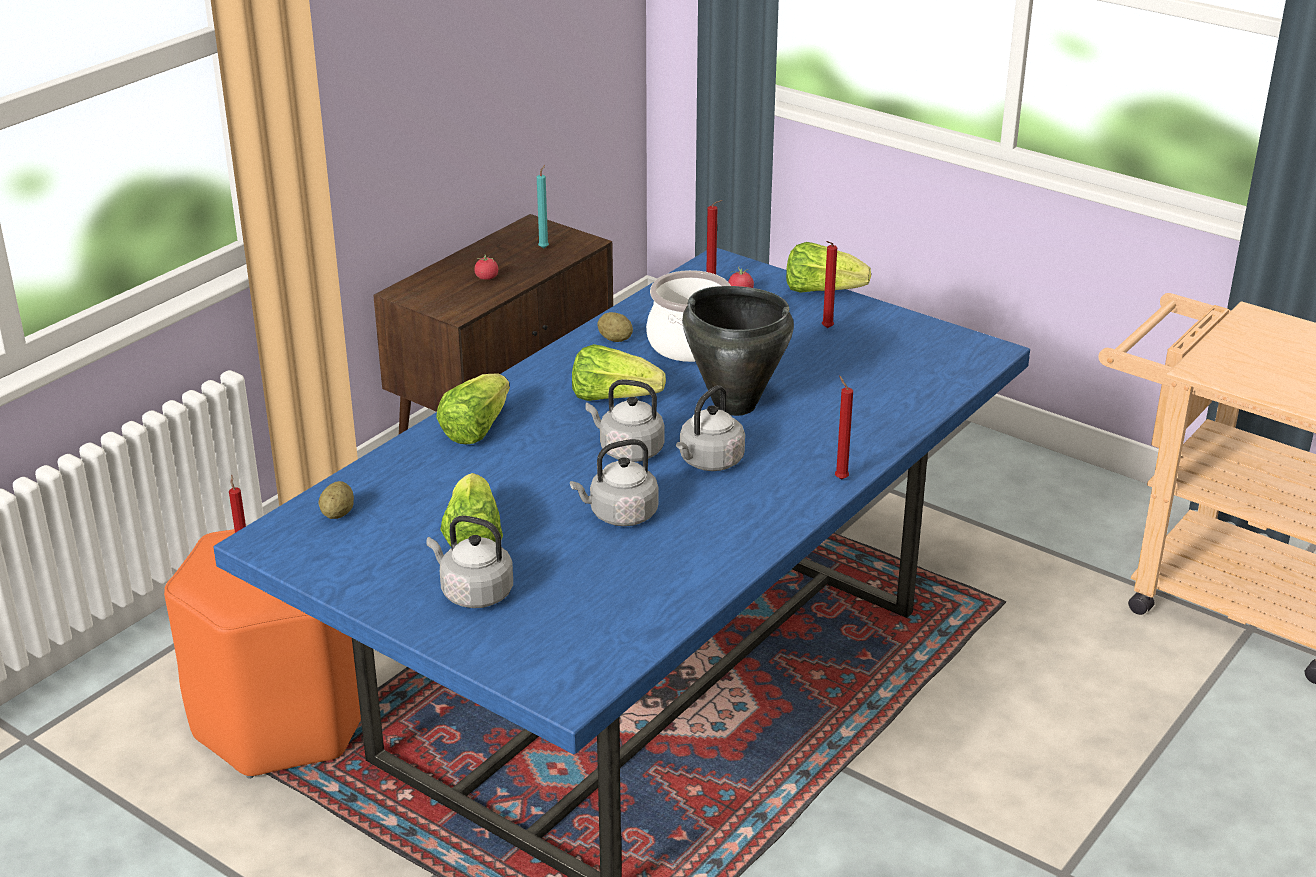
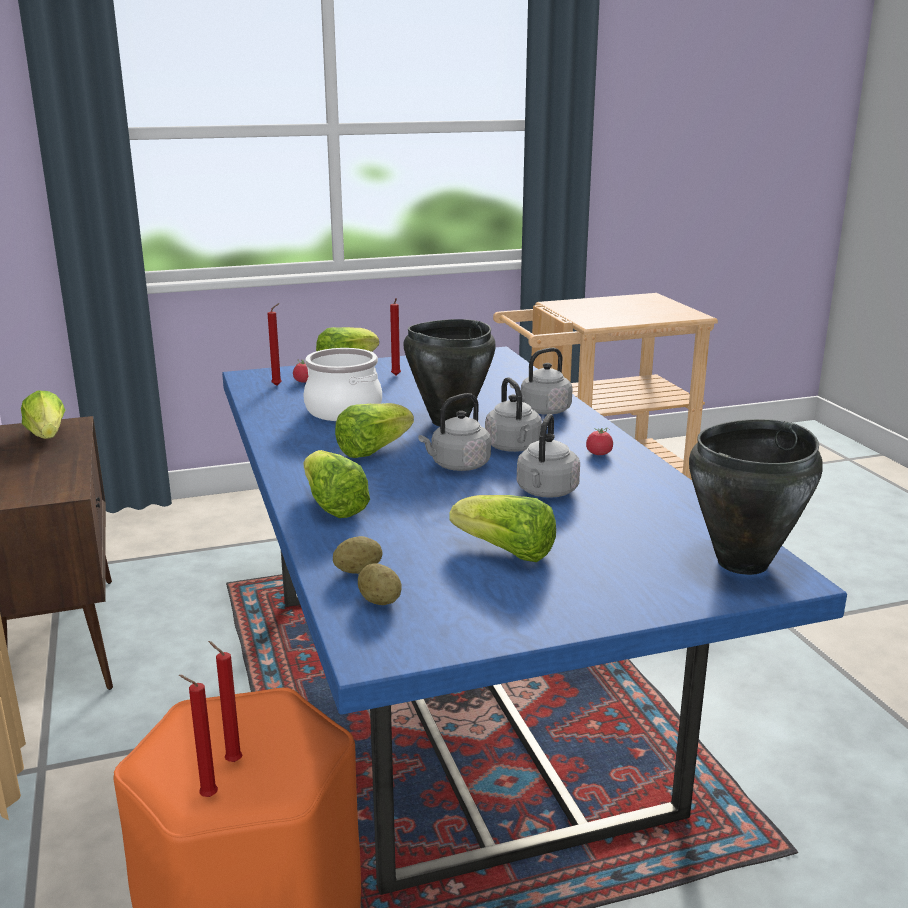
camera: 55 degrees left, 10 degrees down
grey kettle [427,515,513,608] -> grey kettle moved to [510,348,573,415]
tomato [474,254,498,280] -> tomato moved to [586,428,613,455]
turquoise candle [537,165,549,248] -> lettuce [21,391,65,439]
potato [597,312,633,342] -> potato moved to [333,536,382,574]
red candle [835,375,853,480] -> red candle moved to [179,675,218,797]
none -> black cooking pot [689,419,823,575]

